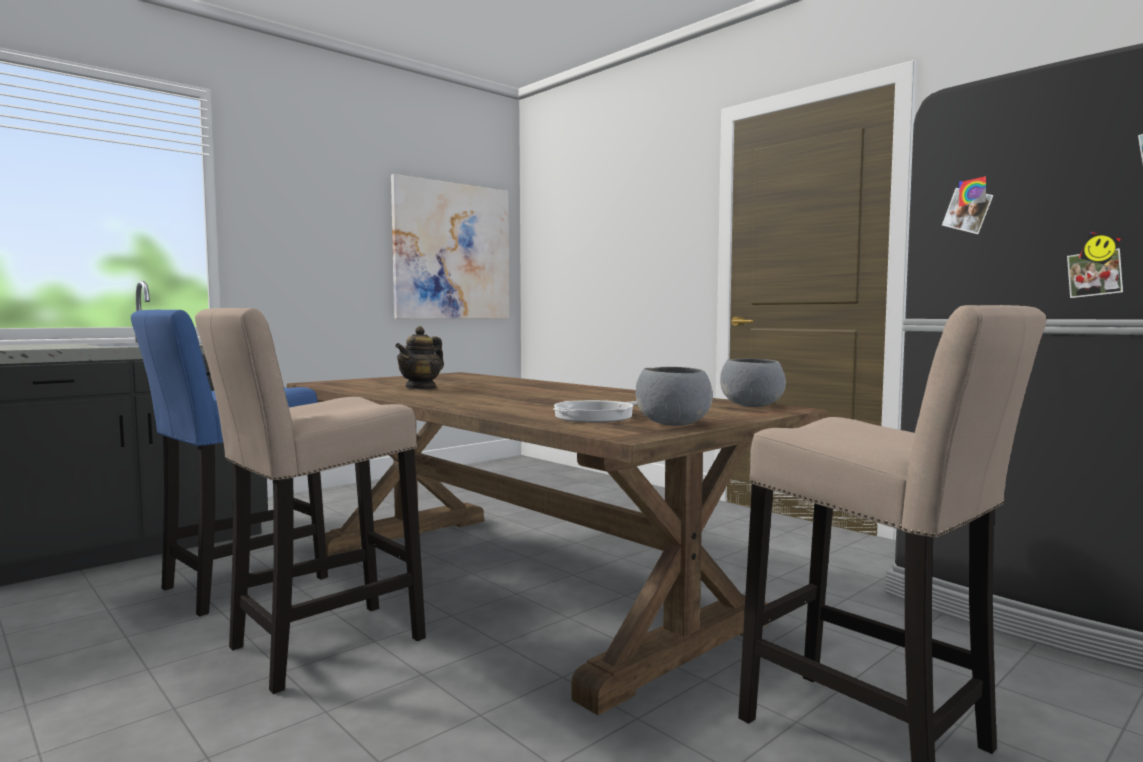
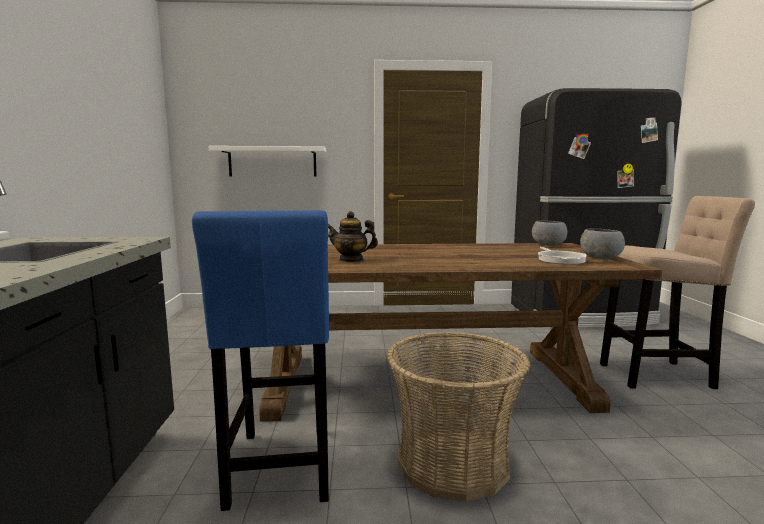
camera: 50 degrees left, 5 degrees up
beige stool [195,308,426,694] -> basket [387,331,531,502]
picture [391,174,509,319] -> none
teapot [395,326,444,390] -> teapot turned 120 degrees clockwise [328,211,378,262]
none -> white shelf [209,146,326,176]

